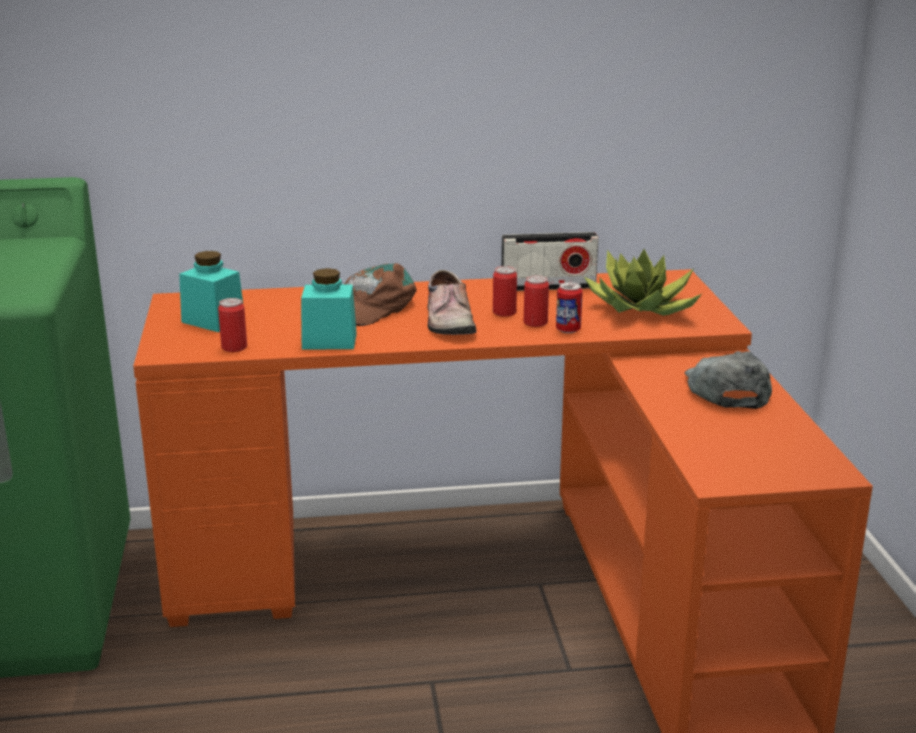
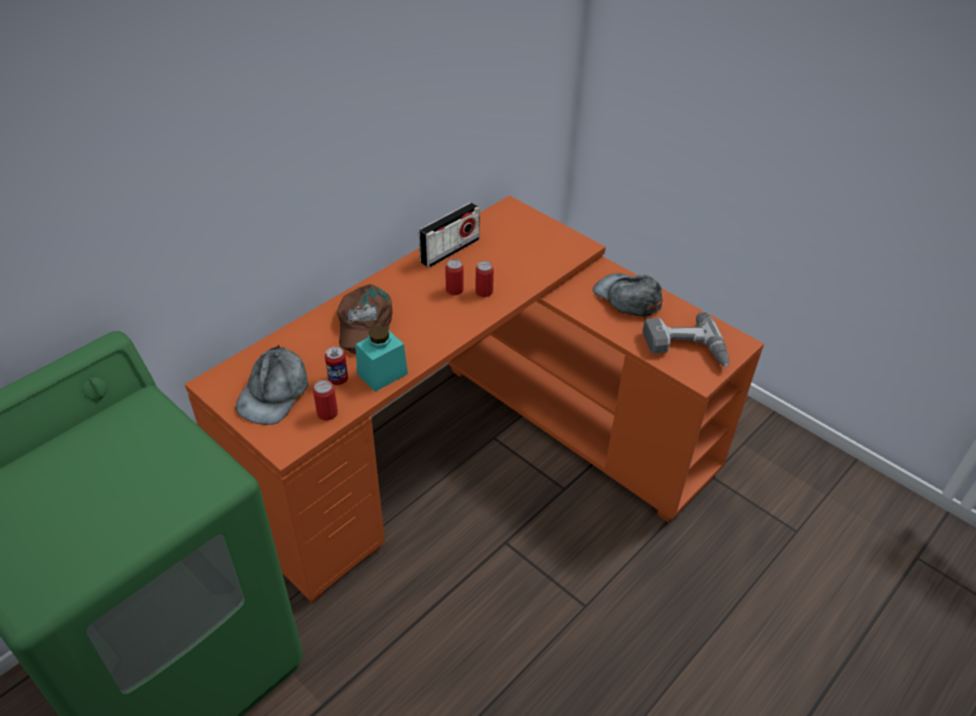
camera: 40 degrees left, 20 degrees up
turquoise jar [179,251,243,332] -> grey cap [236,345,308,425]
shoe [428,270,477,335] -> none
can [556,282,583,333] -> can moved to [325,347,348,385]
potted plant [584,249,702,316] -> none
none -> power drill [643,312,729,367]

